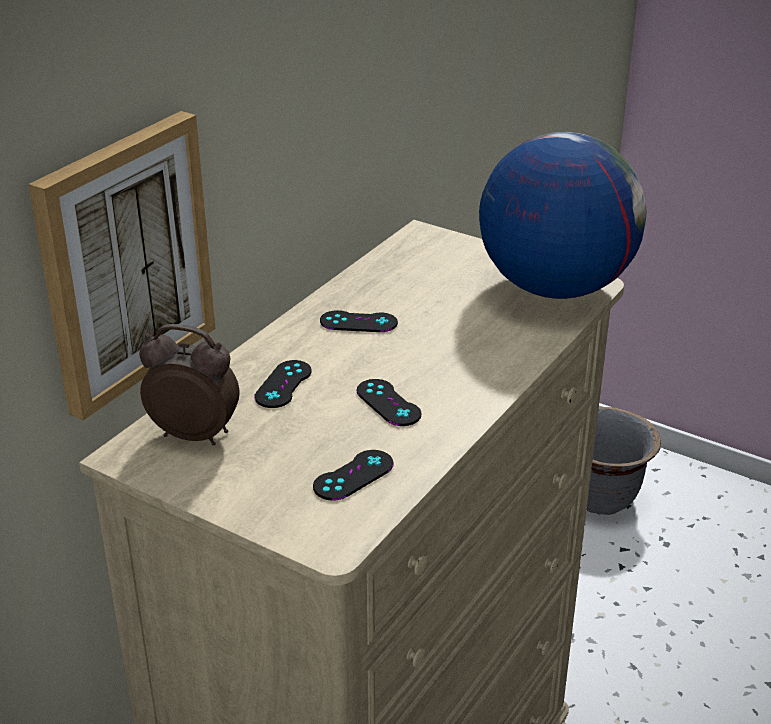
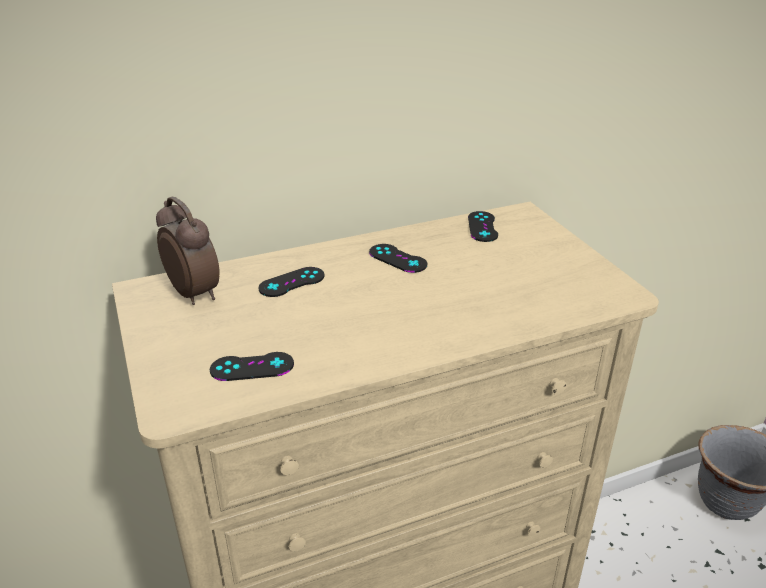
camera: 35 degrees right, 0 degrees up
picture [28,111,215,420] -> none
black game controller [357,379,421,426] -> black game controller moved to [468,211,498,242]
globe [479,132,646,299] -> none

